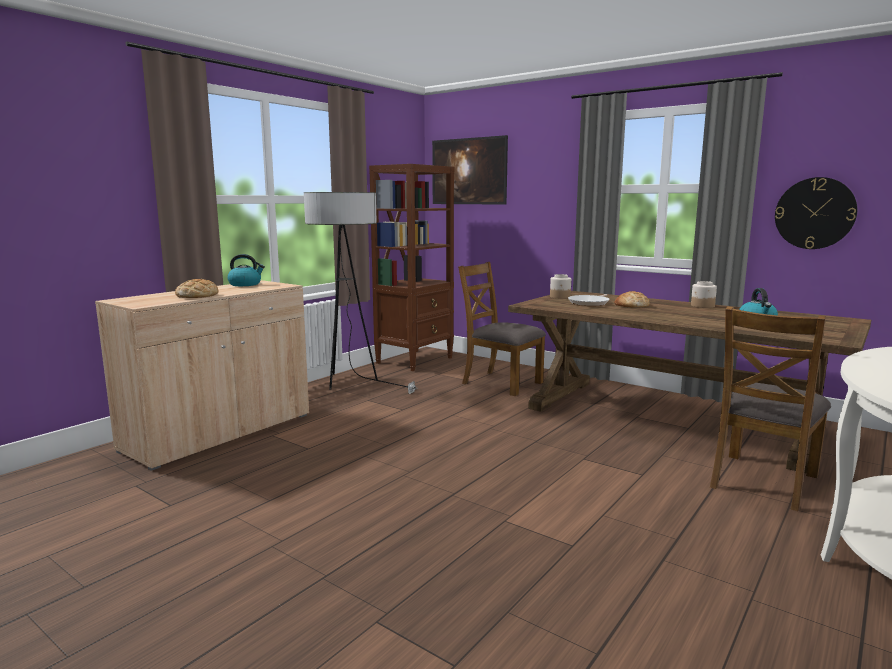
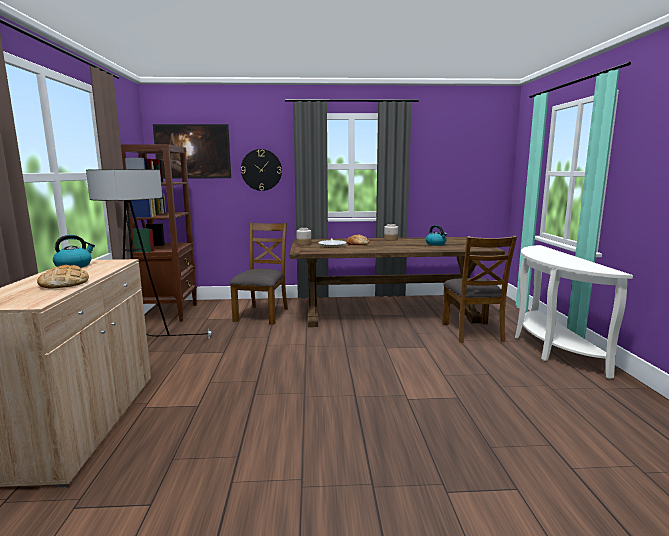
camera: 40 degrees left, 0 degrees up
brown chair [458,262,546,396] -> brown chair turned 105 degrees clockwise [230,222,288,325]
wall clock [775,177,857,249] -> wall clock moved to [241,149,282,191]

